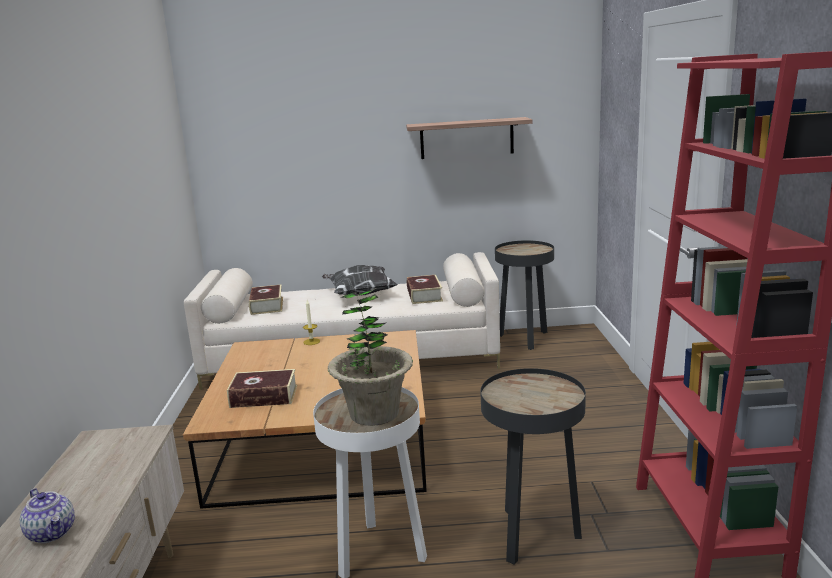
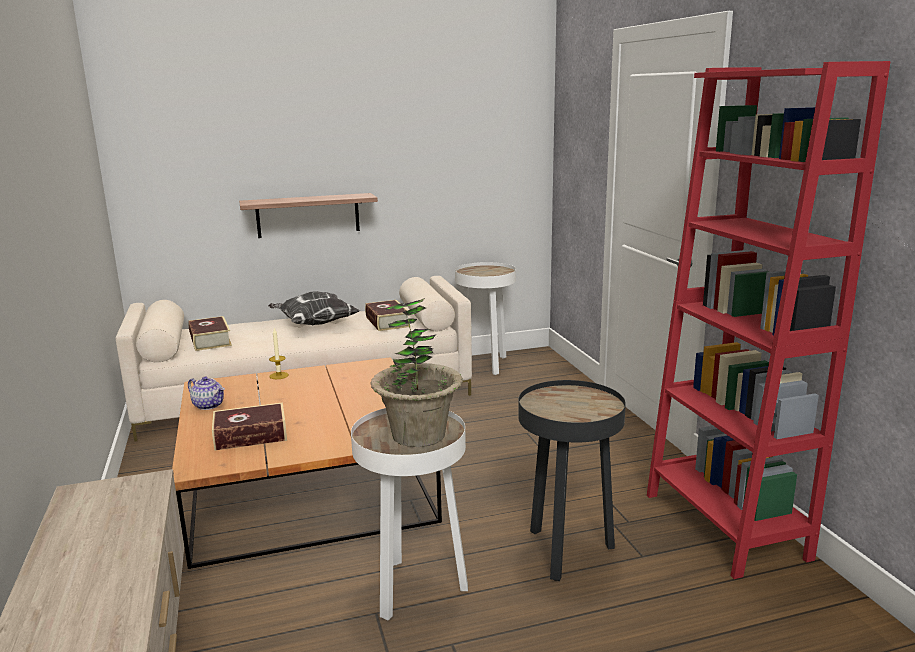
camera: 15 degrees left, 0 degrees up
teapot [20,488,75,543] -> teapot moved to [188,376,225,410]
shelf [406,117,533,159] -> shelf moved to [239,193,378,238]
black side table [495,240,554,350] -> white side table [455,262,516,375]

